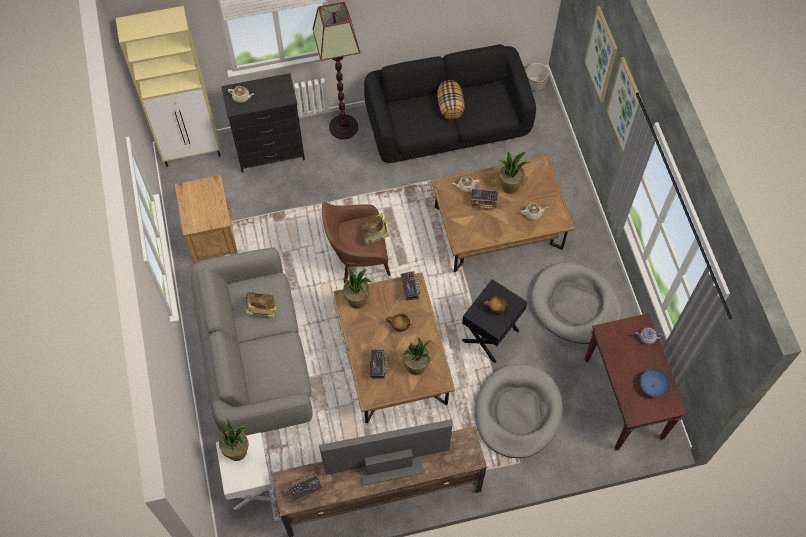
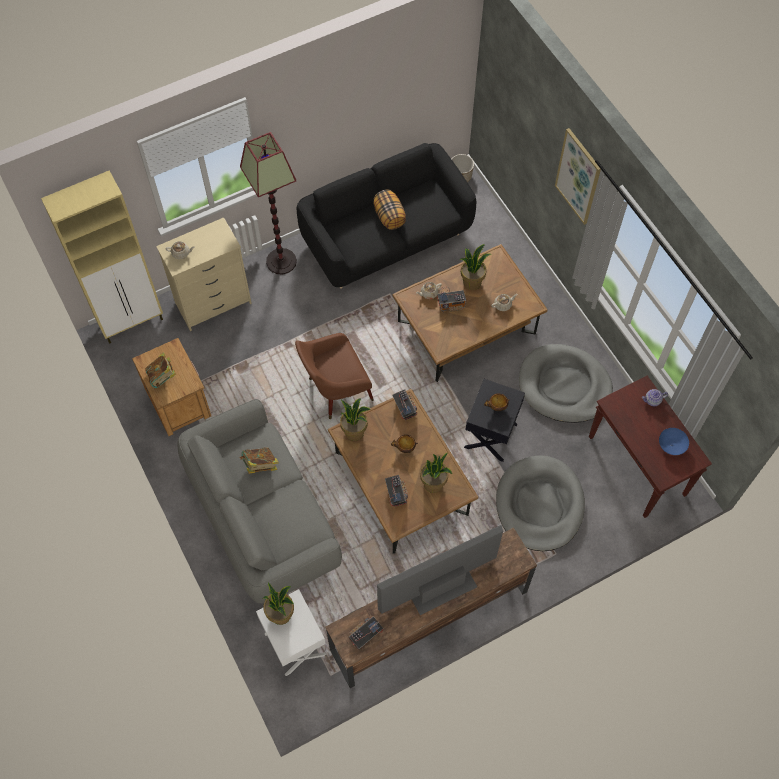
camera: 15 degrees left, 0 degrees up
black dresser [221,73,305,172] -> beige dresser [156,217,252,331]
book [362,213,389,245] -> book moved to [145,352,176,388]
picture [584,6,618,102] -> none

